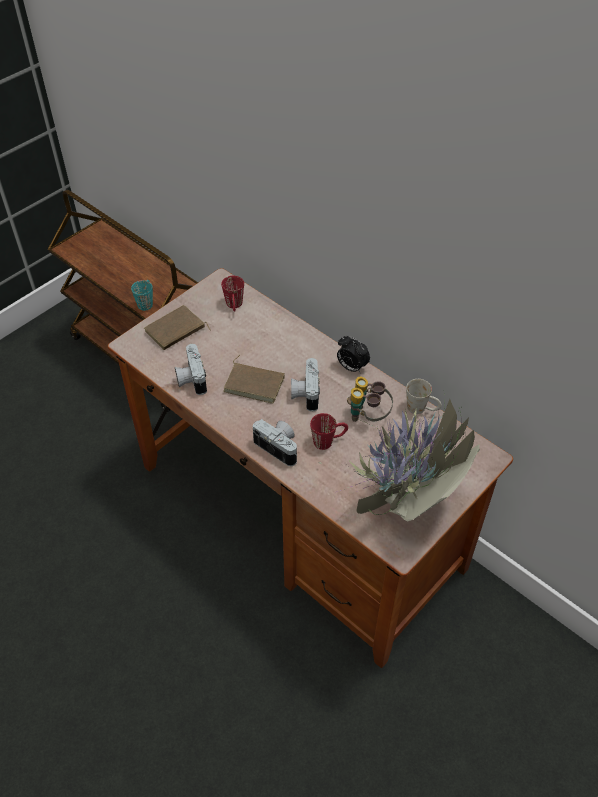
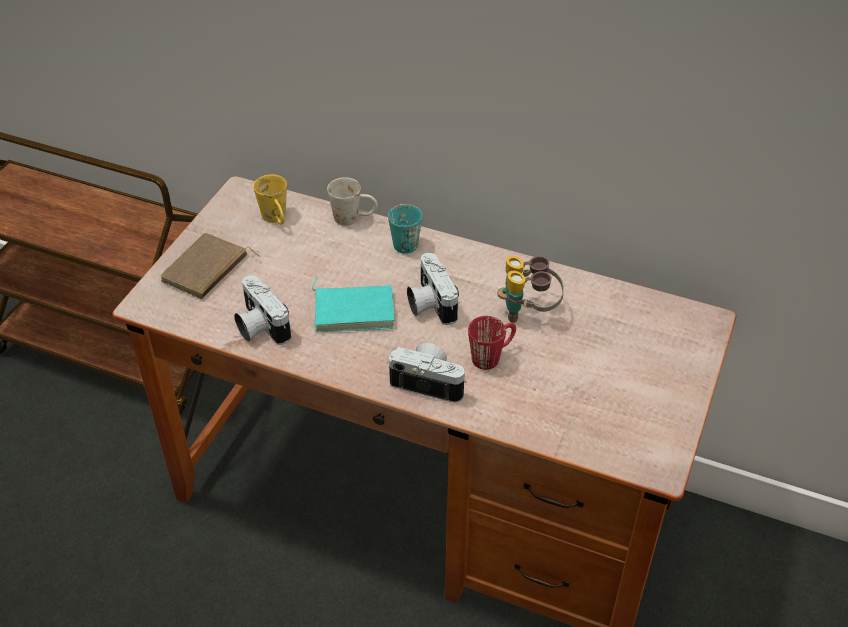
camera: 20 degrees left, 5 degrees down
turquoise mug [131,280,153,311] -> turquoise mug moved to [388,204,422,254]
red mug [221,276,244,312] -> yellow mug [253,174,287,224]
brown book [223,355,285,404] -> turquoise book [312,277,395,332]
potted plant [319,391,480,521] -> none
alarm clock [337,336,370,374] -> none
white mug [406,379,442,414] -> white mug moved to [327,177,378,226]

